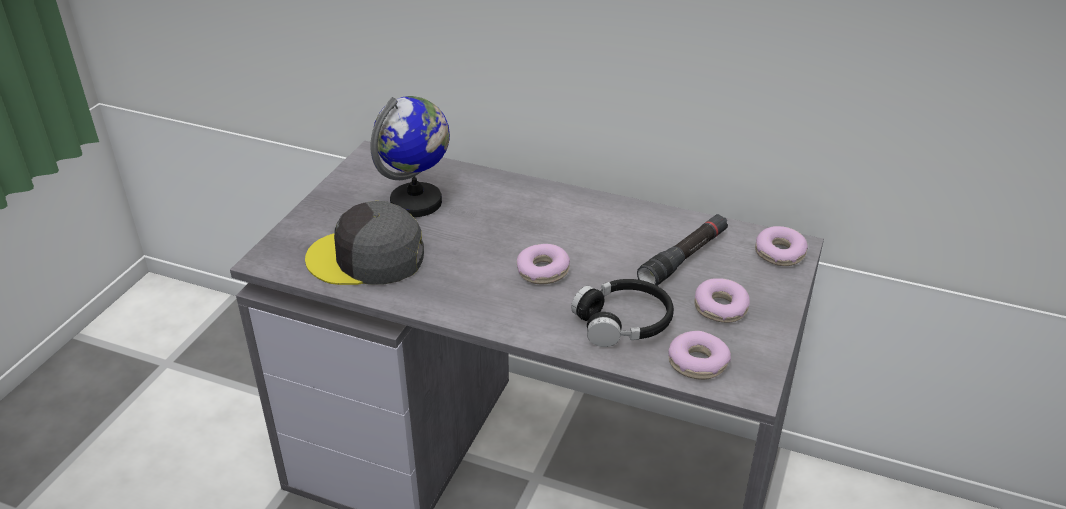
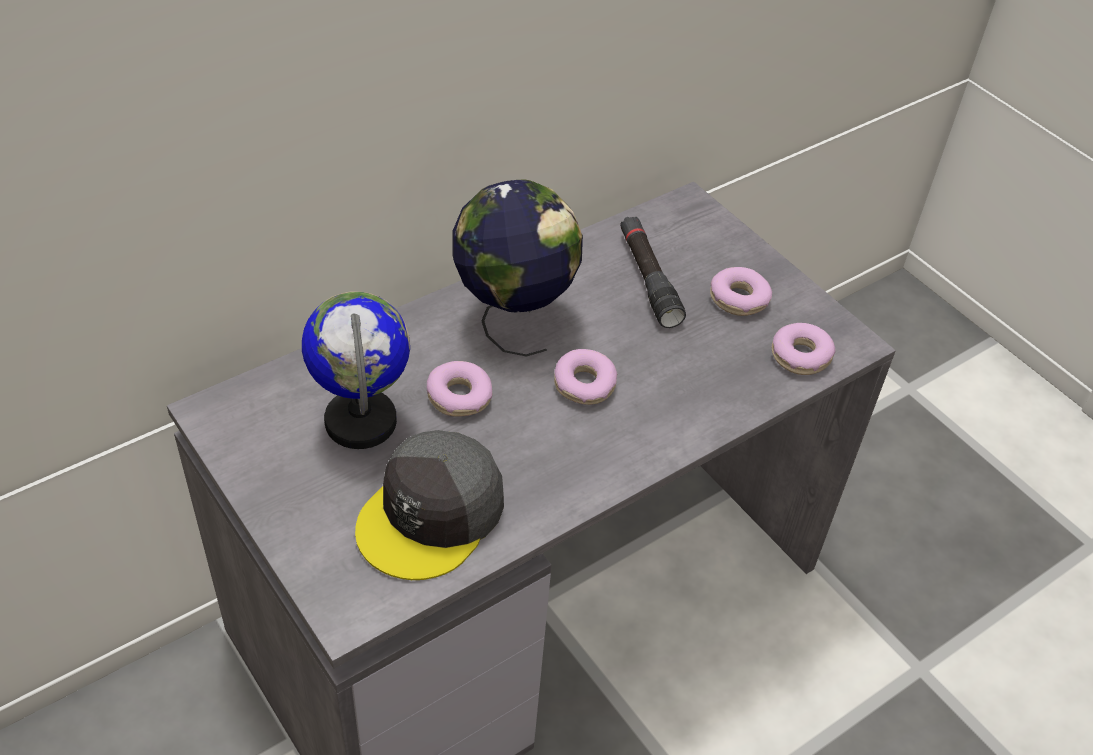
camera: 60 degrees left, 10 degrees up
black headphones [571,279,674,347] -> none
donut [755,226,808,266] -> donut moved to [427,361,492,417]
none -> globe [452,180,583,357]

